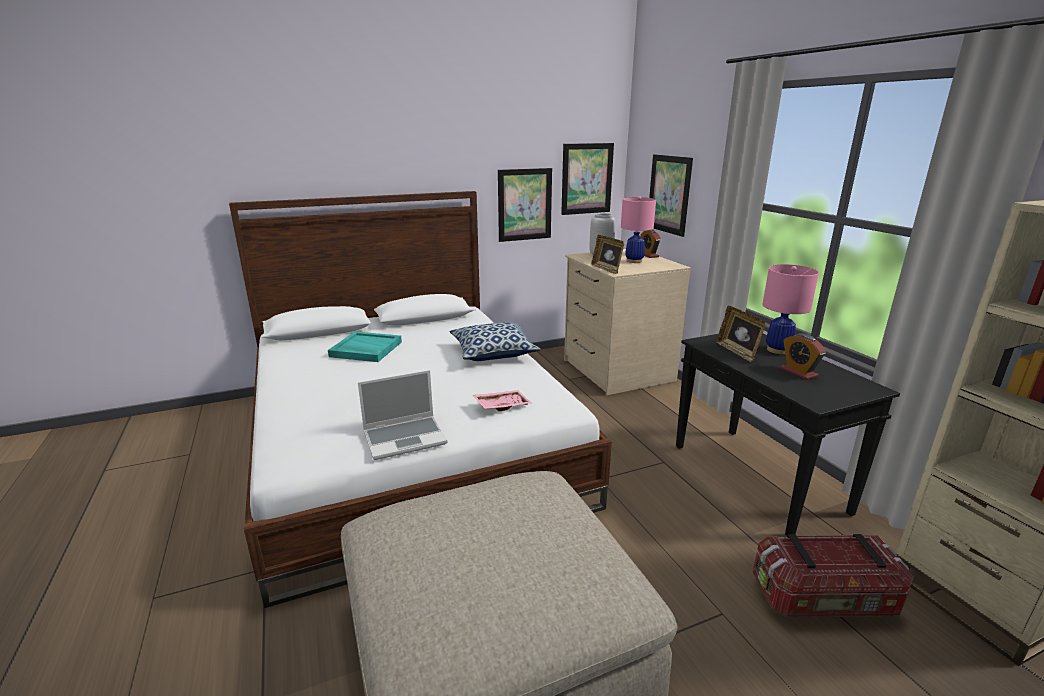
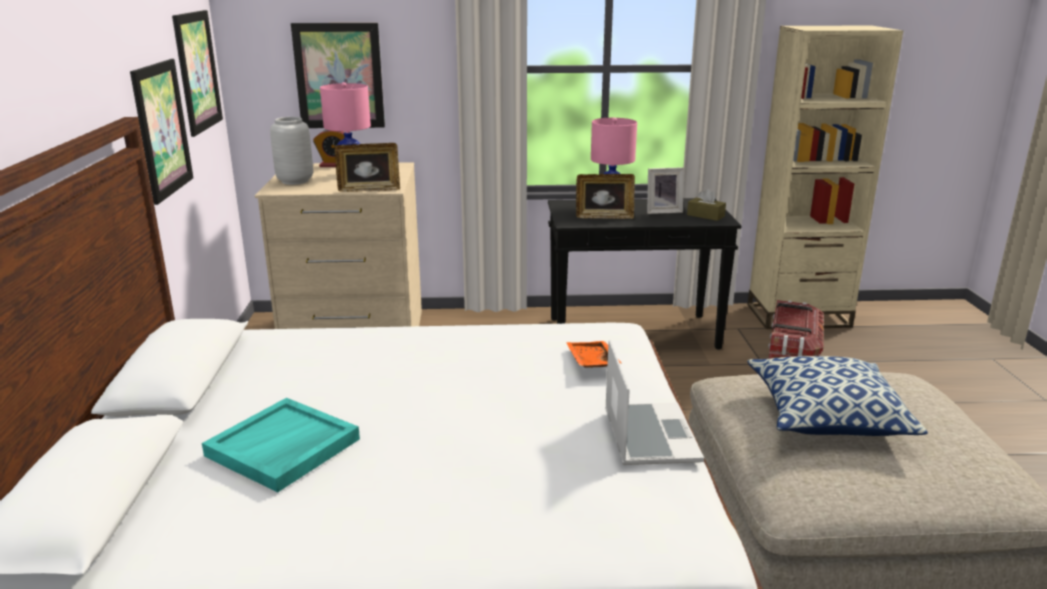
camera: 70 degrees left, 0 degrees up
pillow [450,322,541,361] -> pillow moved to [747,356,928,436]
pink tray [472,390,532,411] -> orange tray [566,341,622,368]
alarm clock [780,333,826,380] -> picture frame [647,167,684,214]
none -> brown tissue box [687,189,726,221]

